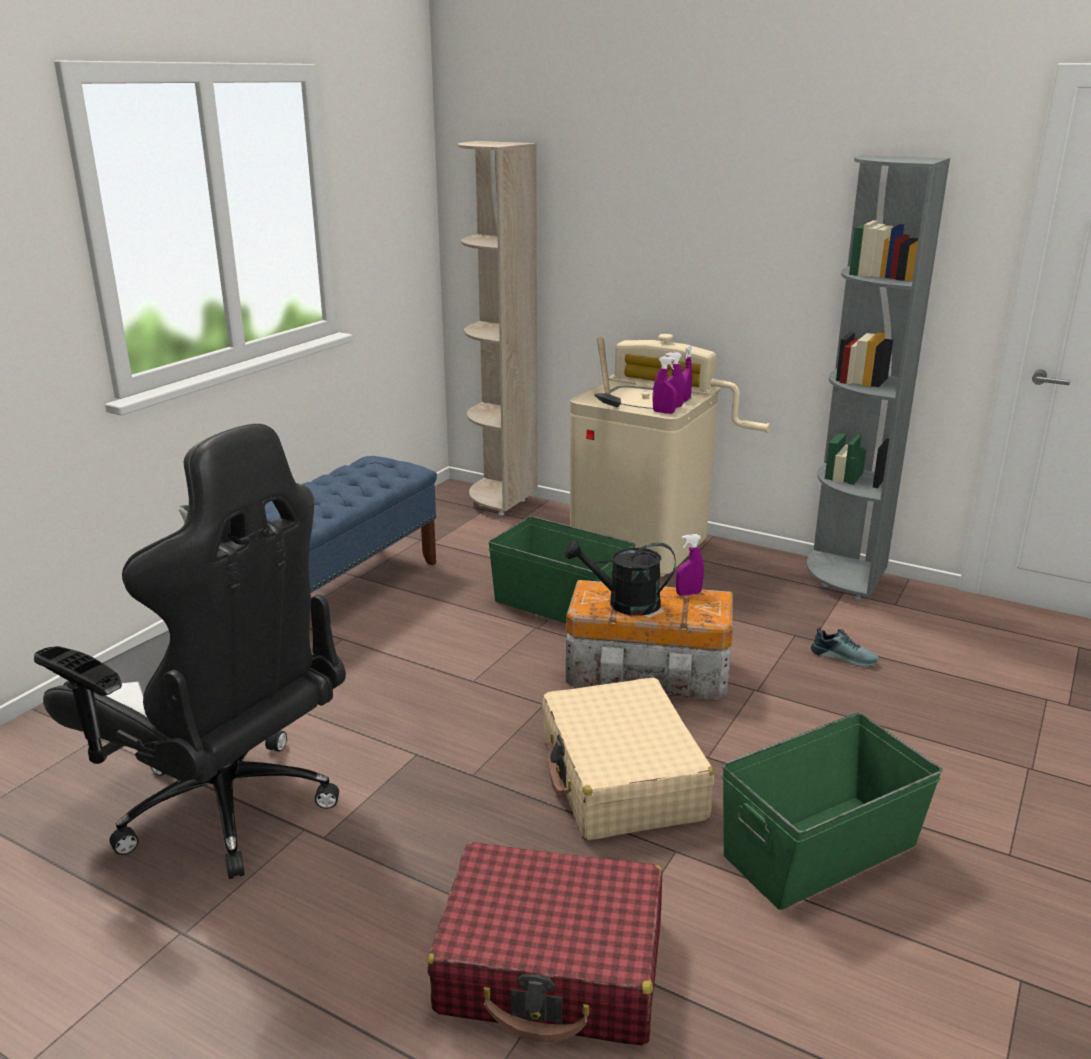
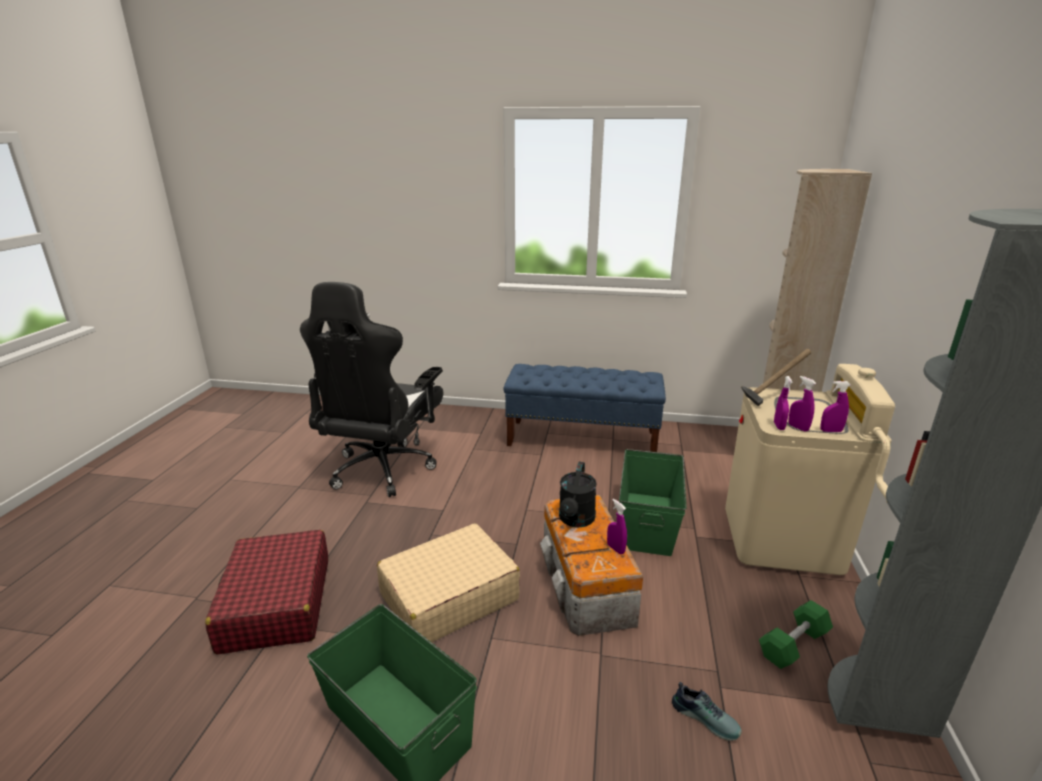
camera: 70 degrees right, 0 degrees up
black watering can [565,539,676,616] -> black watering can turned 150 degrees counterclockwise [559,462,597,528]
shoe [811,627,879,667] -> shoe turned 60 degrees counterclockwise [672,682,742,741]
none -> green dumbbell [759,600,833,669]

